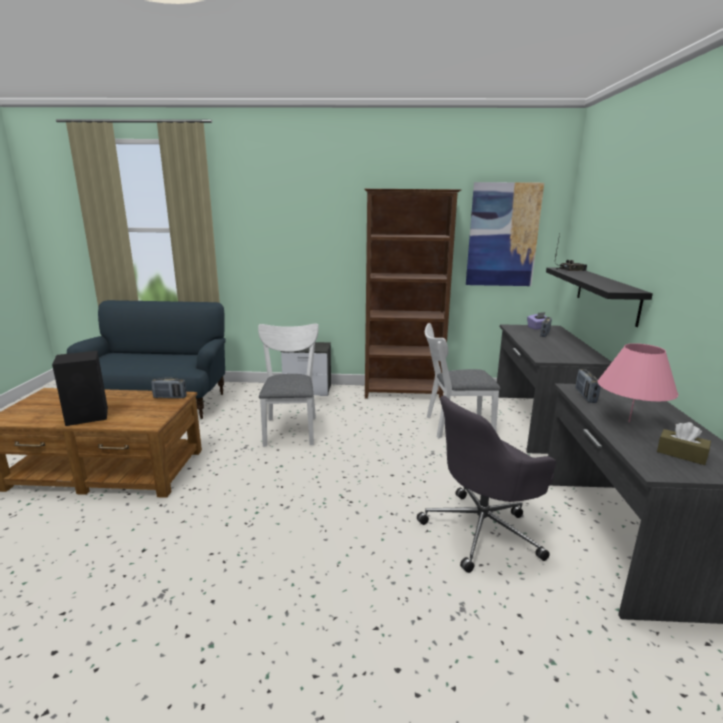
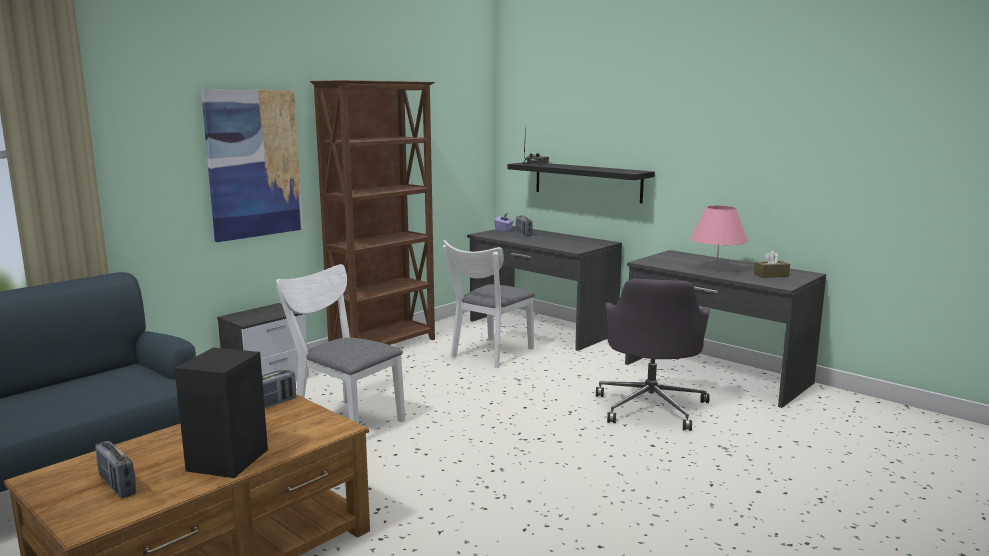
camera: 50 degrees left, 5 degrees down
picture [466,182,544,286] -> picture moved to [201,89,303,242]
radio [575,369,601,403] -> radio moved to [95,441,136,498]

